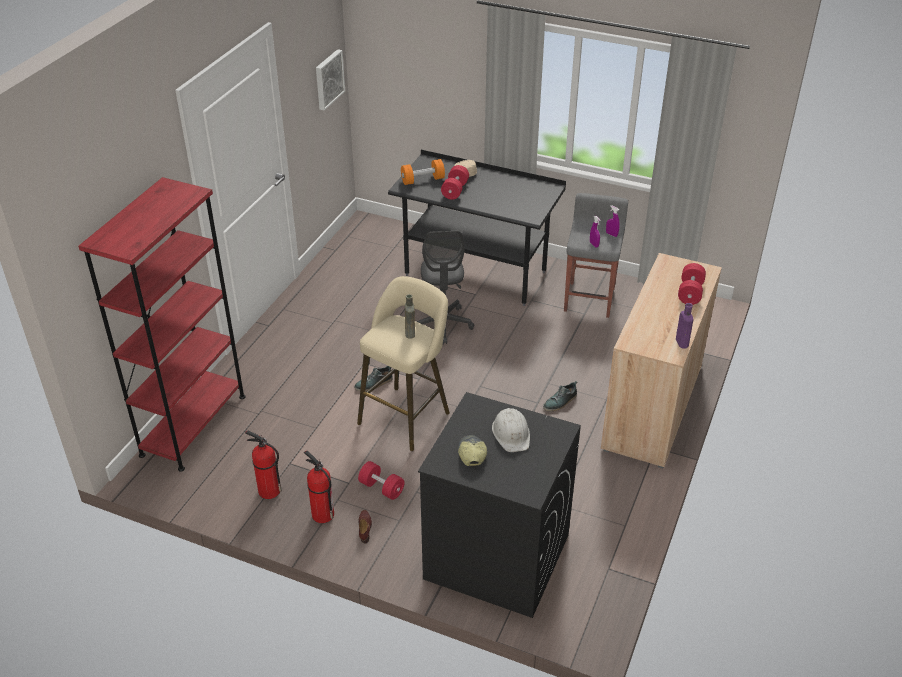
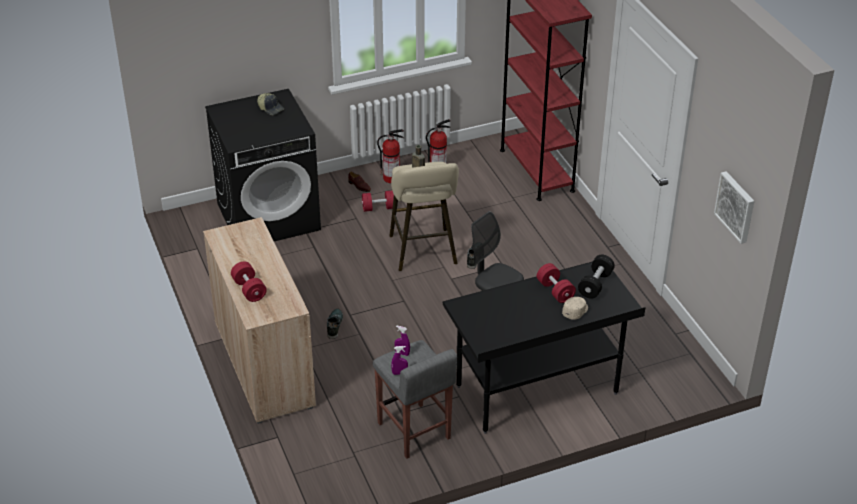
camera: 135 degrees right, 0 degrees up
orange dumbbell [401,159,445,185] -> black dumbbell [578,255,615,299]
white hard hat [492,408,530,452] -> none
purple bottle [676,303,694,349] -> none

